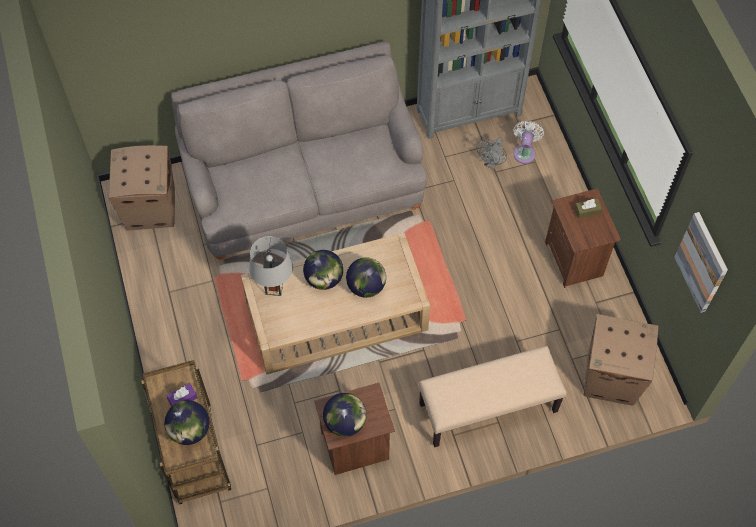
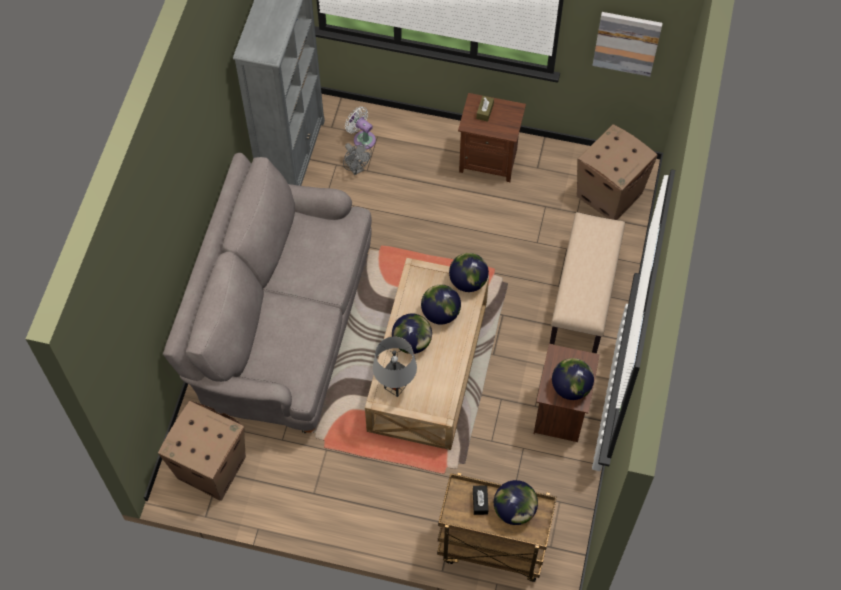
camera: 60 degrees left, 0 degrees up
purple tissue box [167,383,198,406] -> black tissue box [473,485,489,515]
none -> globe [449,253,489,292]

